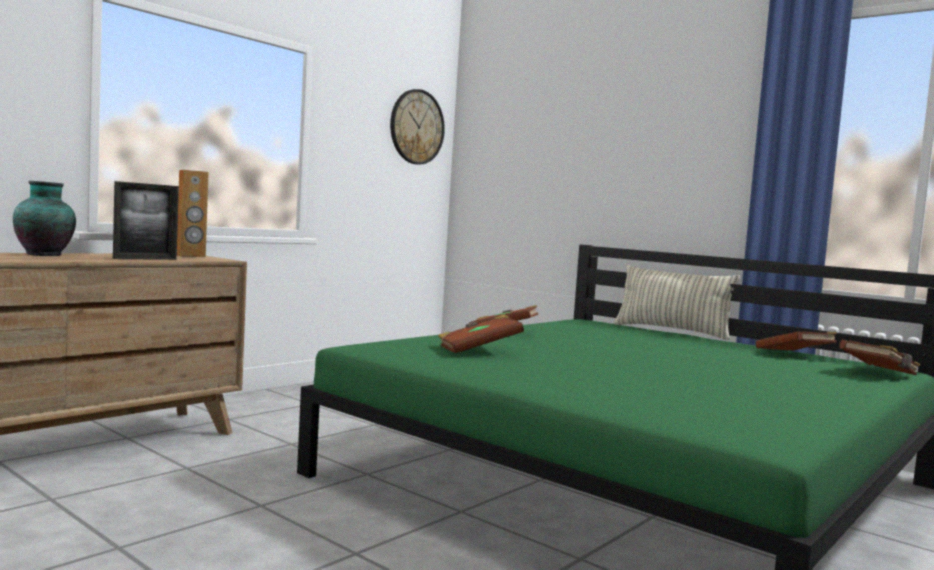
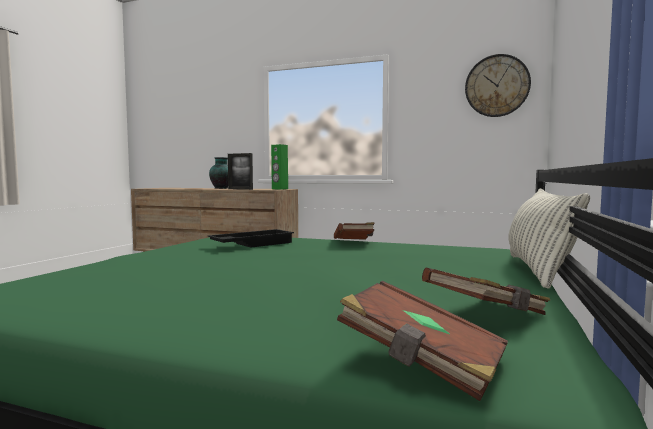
camera: 70 degrees right, 0 degrees up
brown speaker [177,170,209,257] -> green speaker [271,144,288,189]
brown book [438,315,524,353] -> black tray [208,229,294,248]

